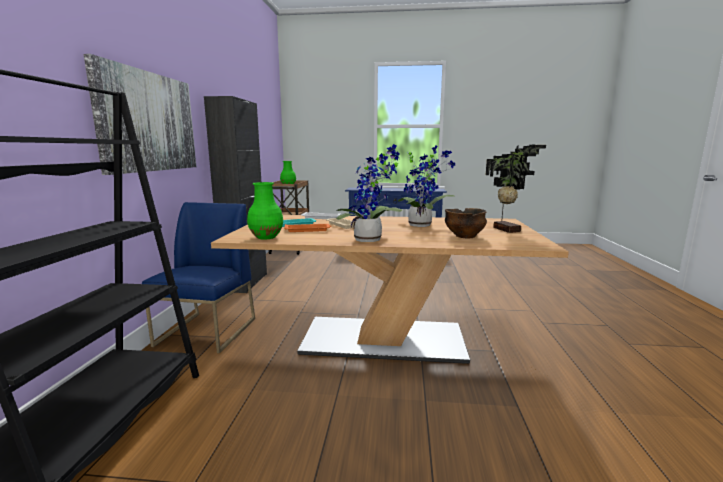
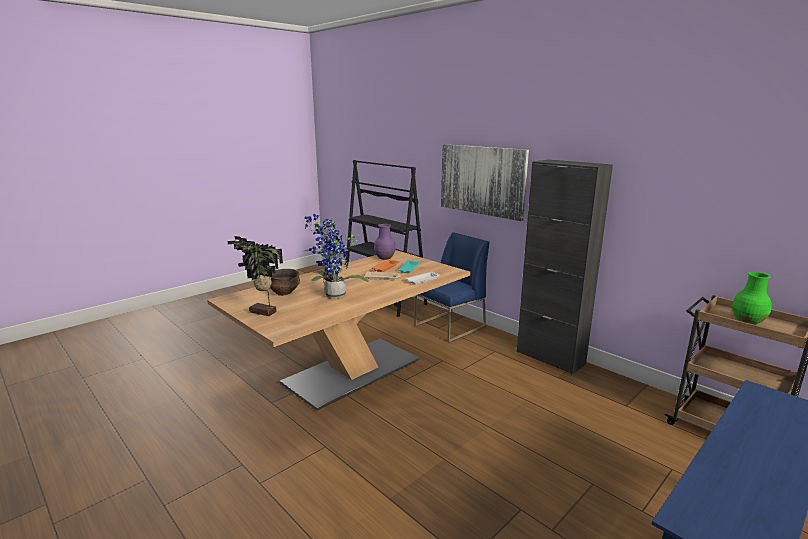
camera: 130 degrees right, 5 degrees up
blue chair [142,202,255,353] -> blue chair turned 90 degrees counterclockwise [414,232,489,342]
green vase [247,182,283,240] -> purple vase [374,224,396,260]

